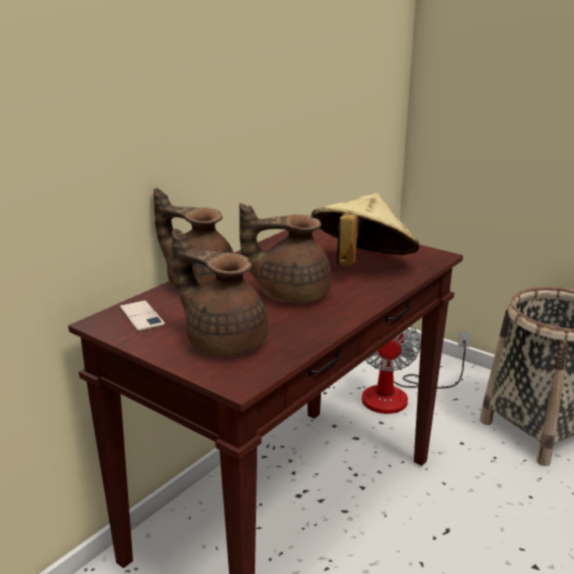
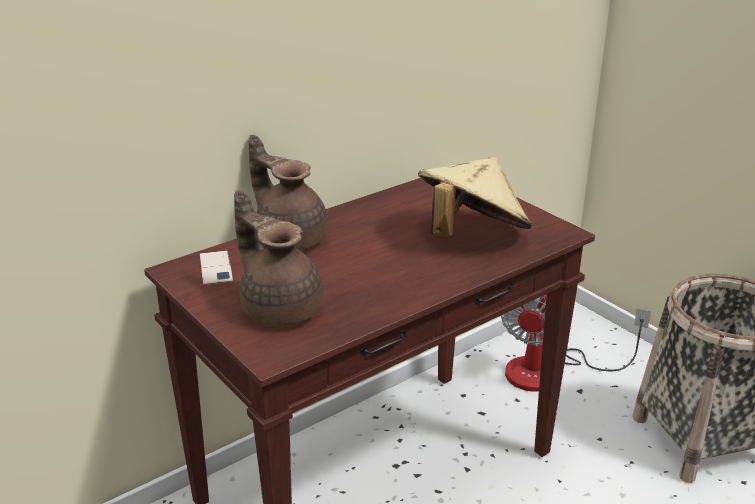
camera: 15 degrees right, 5 degrees up
brown teapot [239,203,331,303] -> none

